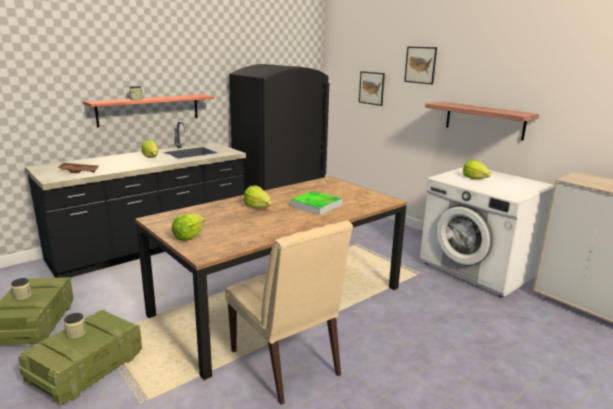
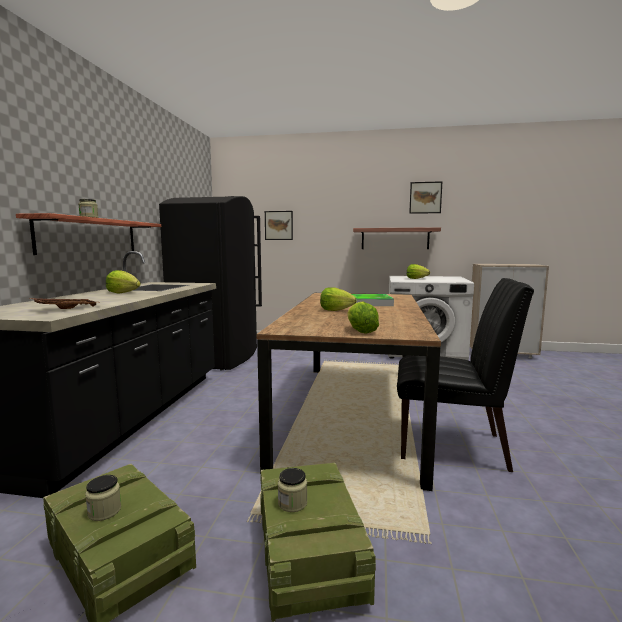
camera: 40 degrees left, 10 degrees down
beige chair [225,220,353,405] -> black chair [397,278,534,472]
picture [404,47,437,85] -> picture moved to [409,181,443,214]

